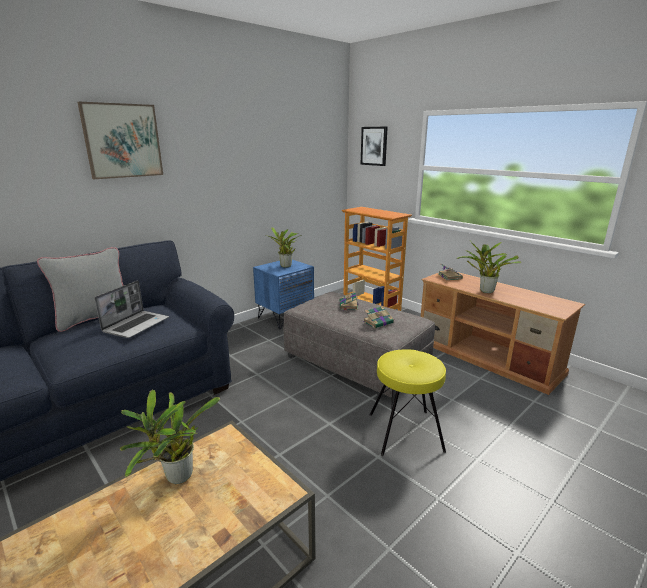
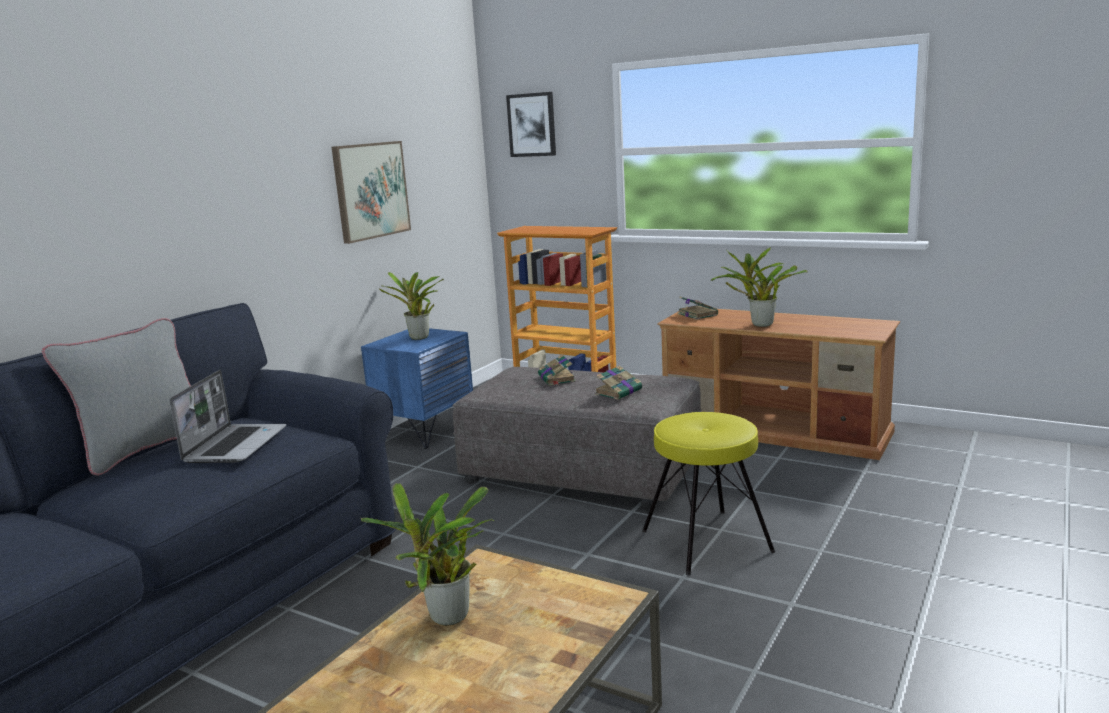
camera: 15 degrees left, 5 degrees down
picture [78,102,163,179] -> picture moved to [332,141,411,244]

